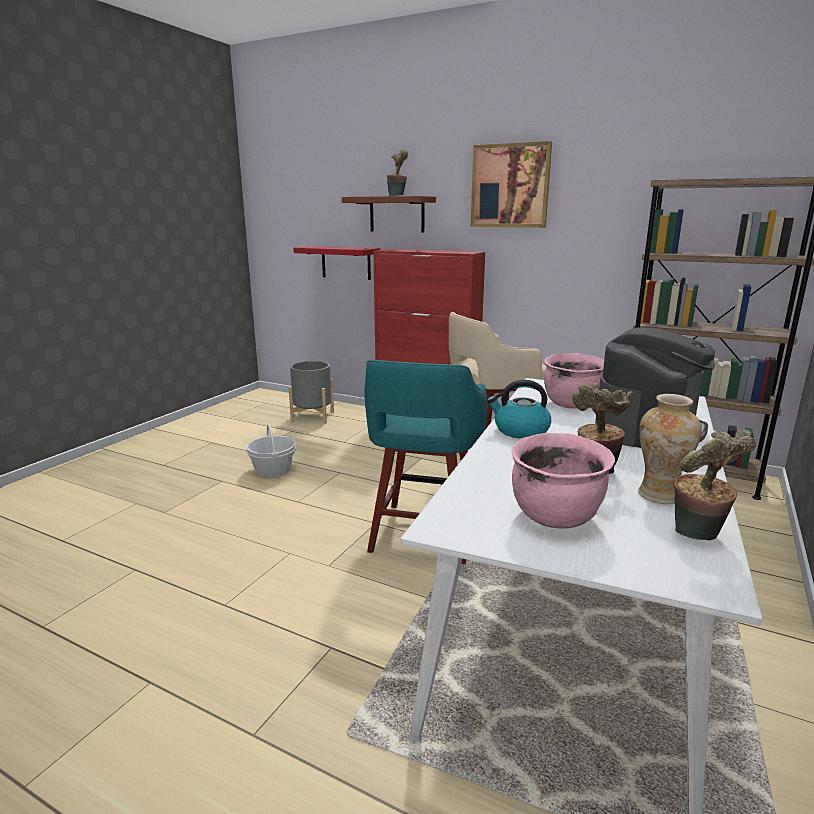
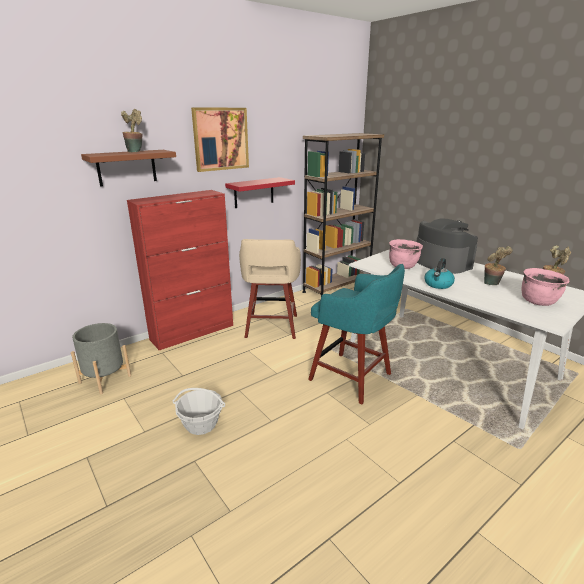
camera: 65 degrees left, 5 degrees up
red shelf [293,246,380,280] -> red shelf moved to [225,177,295,208]
vase [638,394,702,504] -> none

